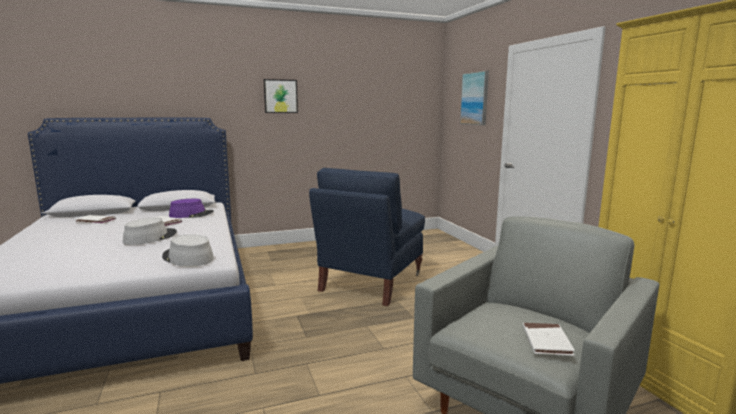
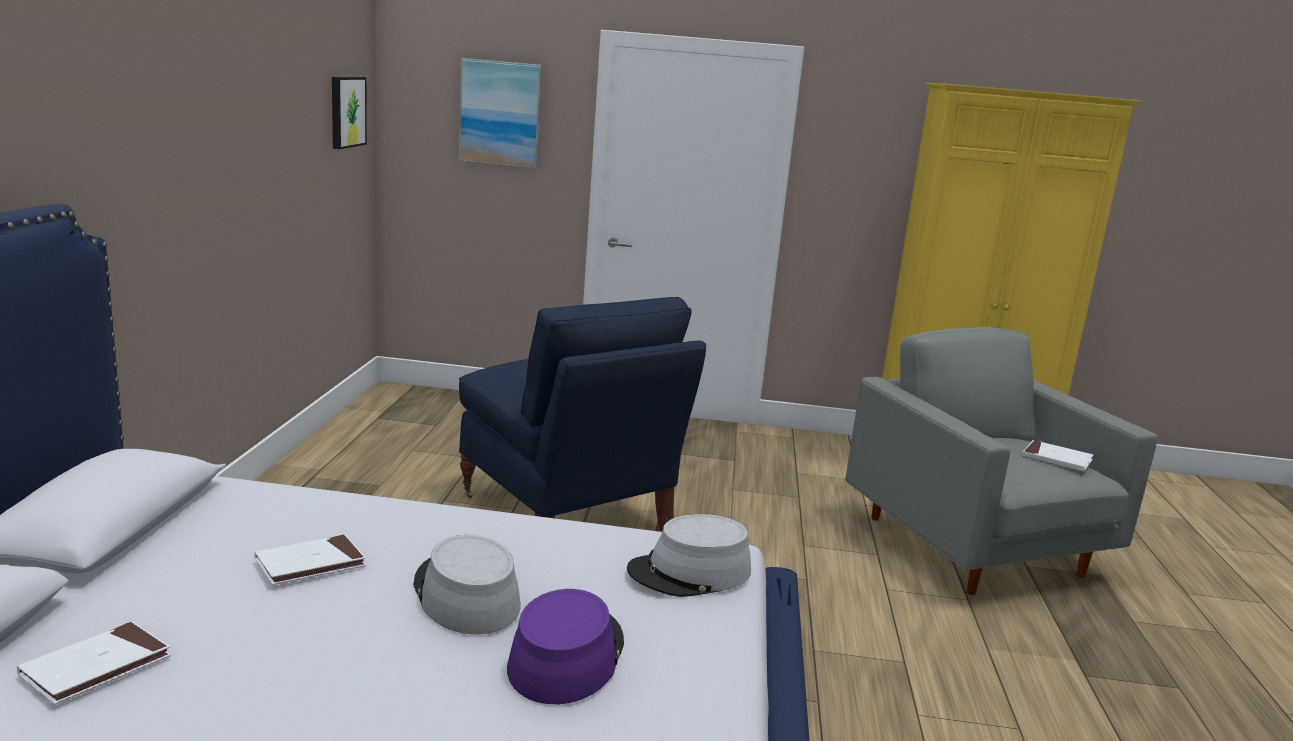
camera: 65 degrees left, 5 degrees up
purple hat [169,199,214,218] -> purple hat moved to [507,589,624,704]
picture [264,79,298,113] -> picture moved to [332,77,367,149]

